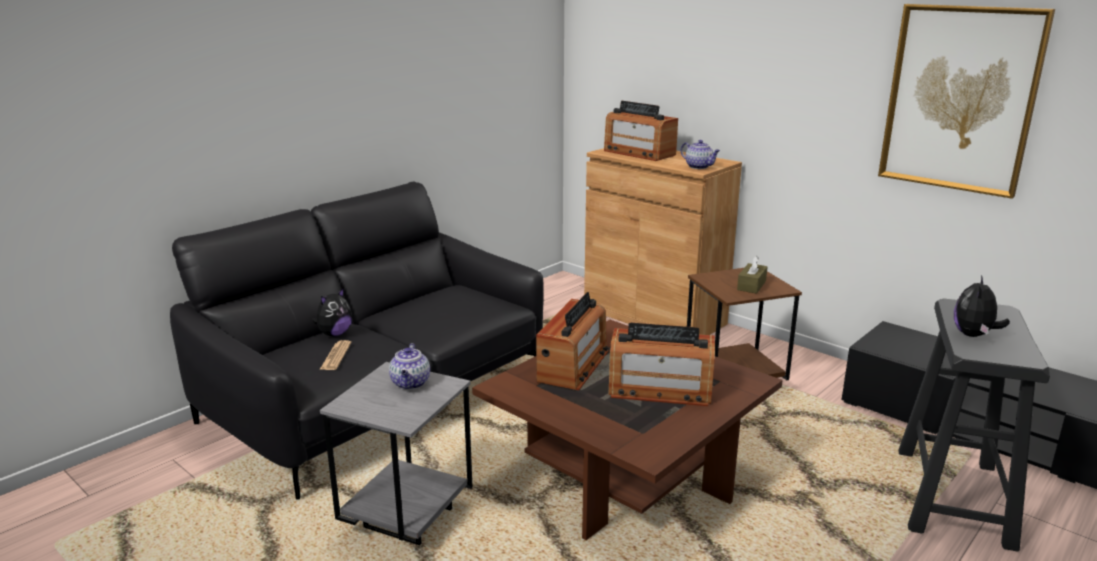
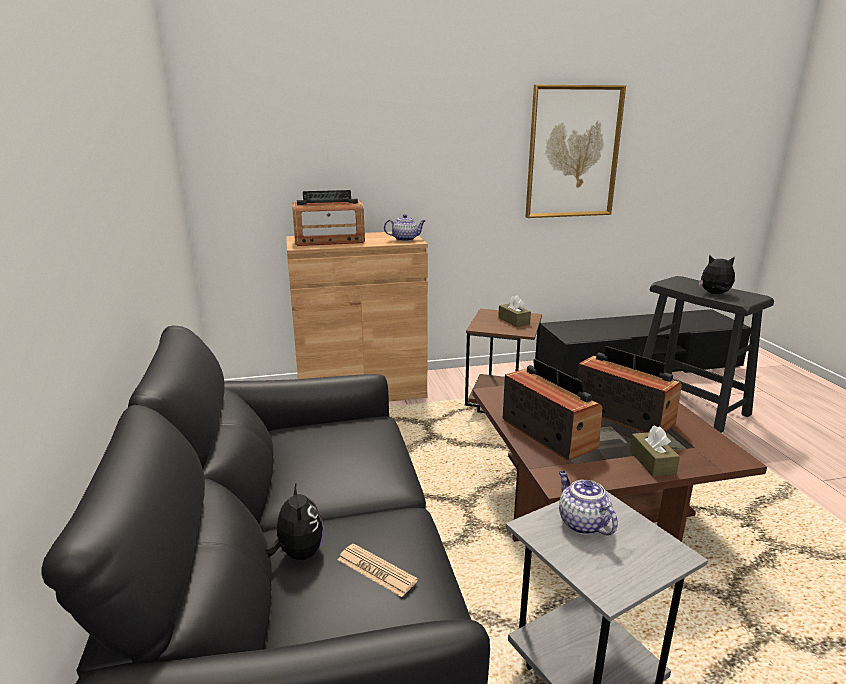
camera: 55 degrees left, 0 degrees up
teapot [389,343,430,390] -> teapot turned 150 degrees counterclockwise [559,471,618,535]
radio [608,323,715,406] -> radio turned 90 degrees counterclockwise [577,346,682,433]
plush toy [954,275,1010,337] -> plush toy turned 135 degrees clockwise [699,255,735,294]
none -> brown tissue box [630,425,680,477]

